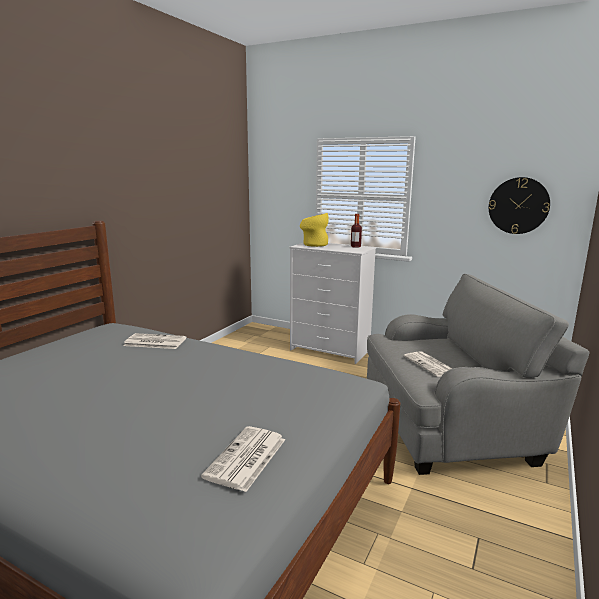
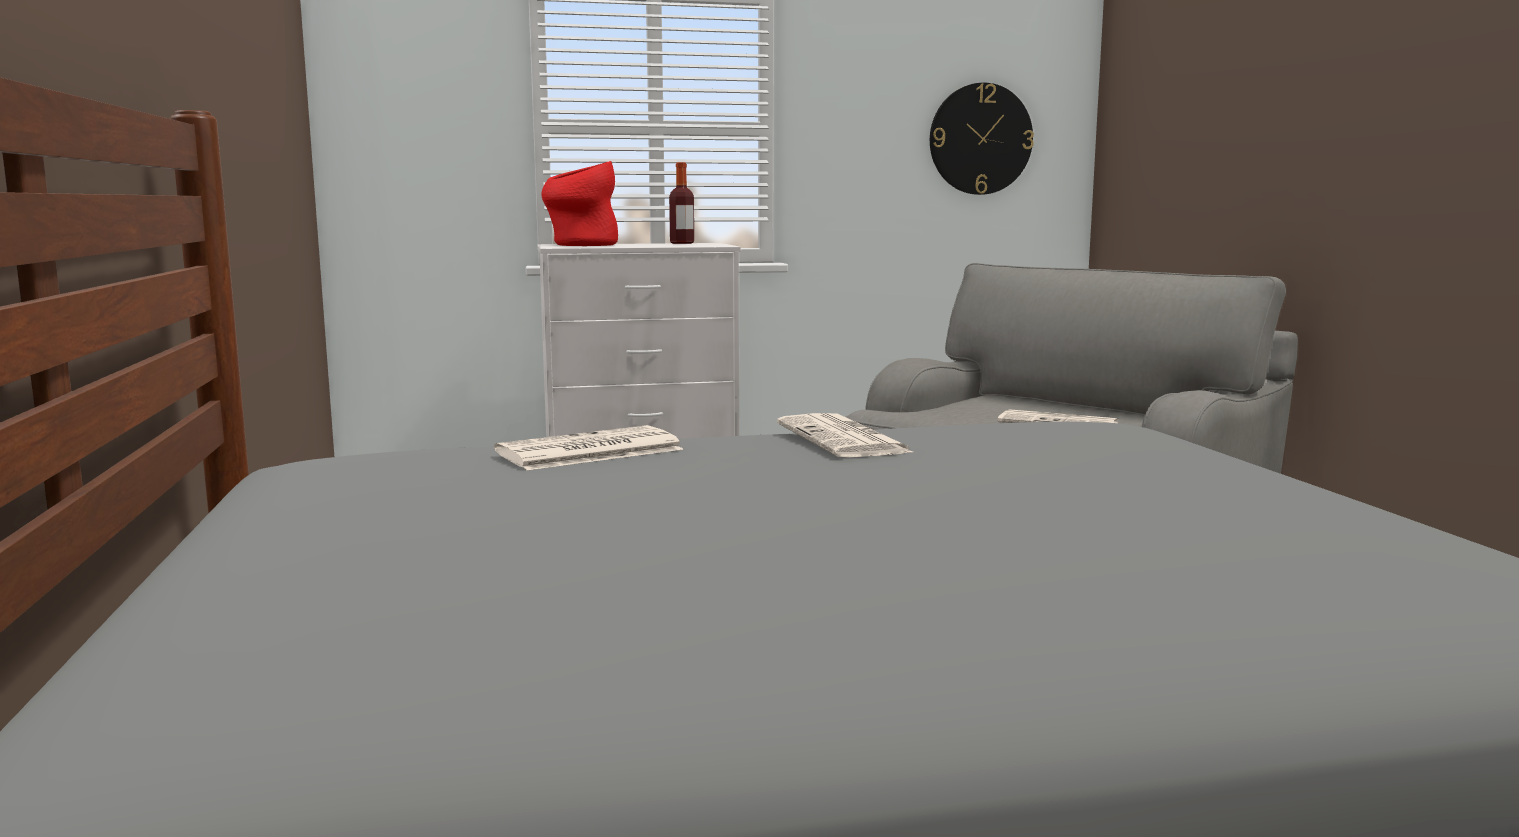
camera: 40 degrees left, 5 degrees down
newspaper [201,426,285,492] -> newspaper moved to [777,413,915,458]
yellow vase [300,213,329,247] -> red vase [541,161,618,246]

